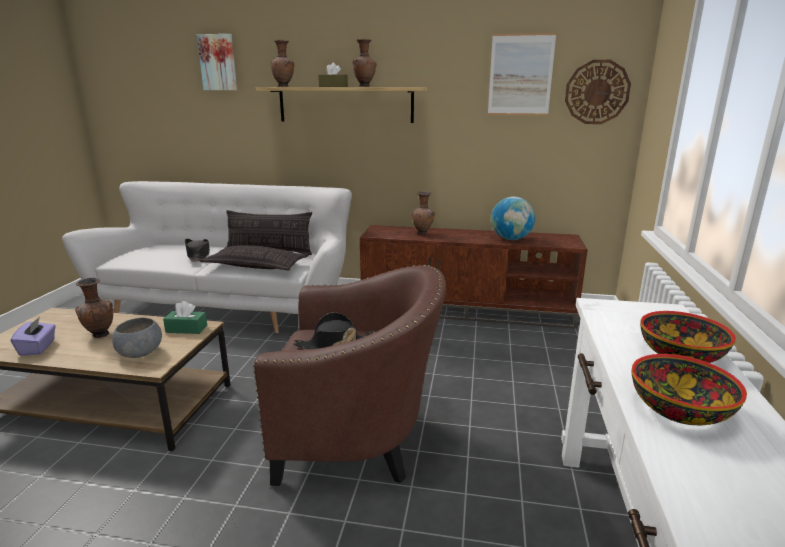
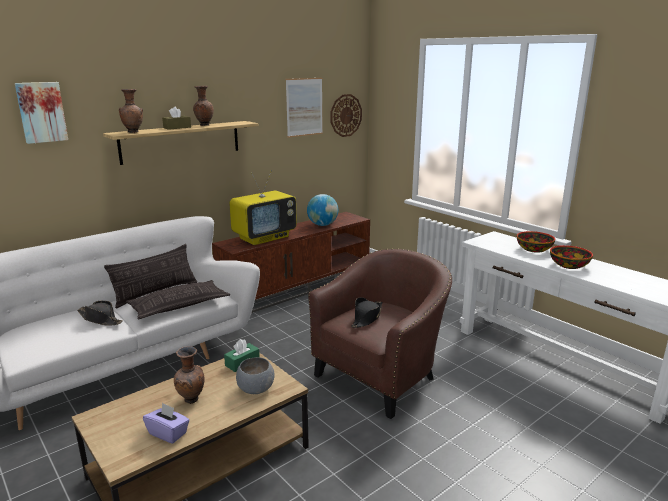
camera: 50 degrees left, 0 degrees up
brown vase [412,191,435,235] -> television [229,170,297,245]

